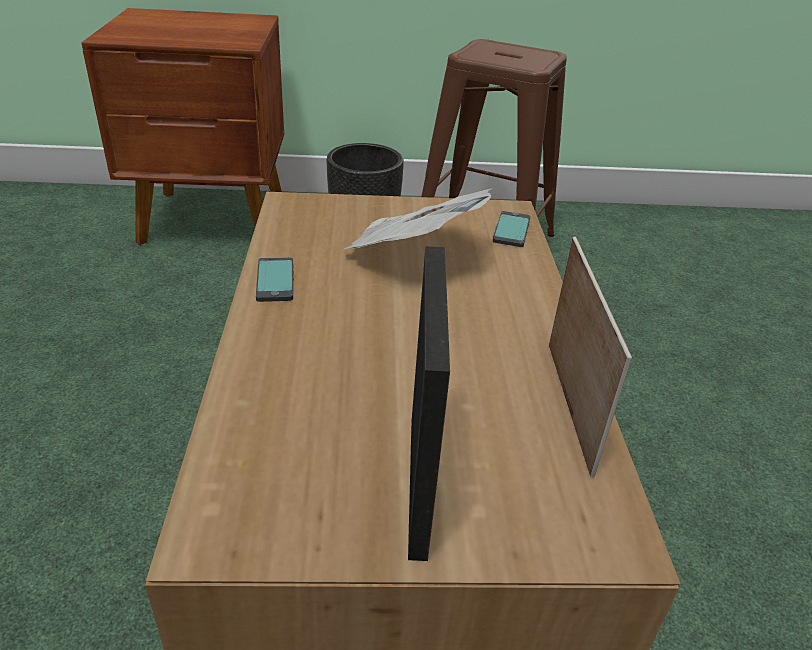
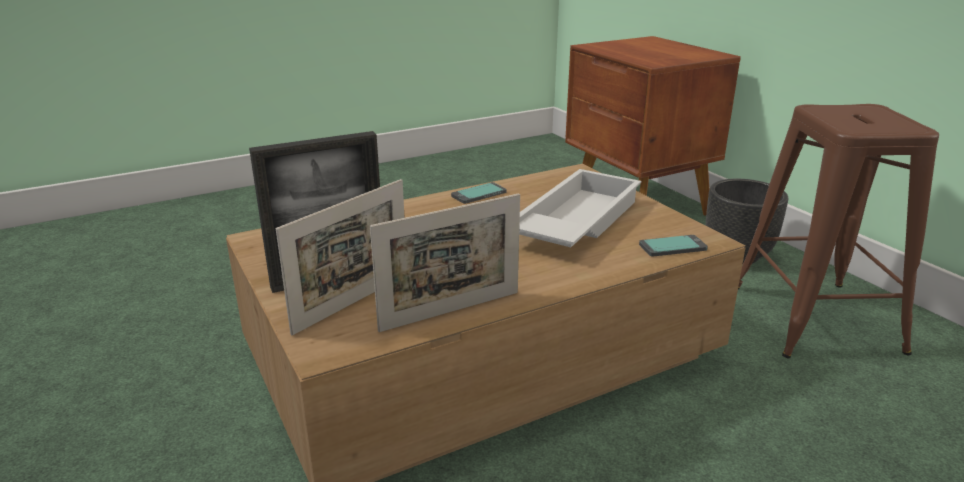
camera: 65 degrees right, 10 degrees down
newspaper [343,188,492,250] -> white tray [519,169,641,247]
none -> picture frame [276,179,405,336]

